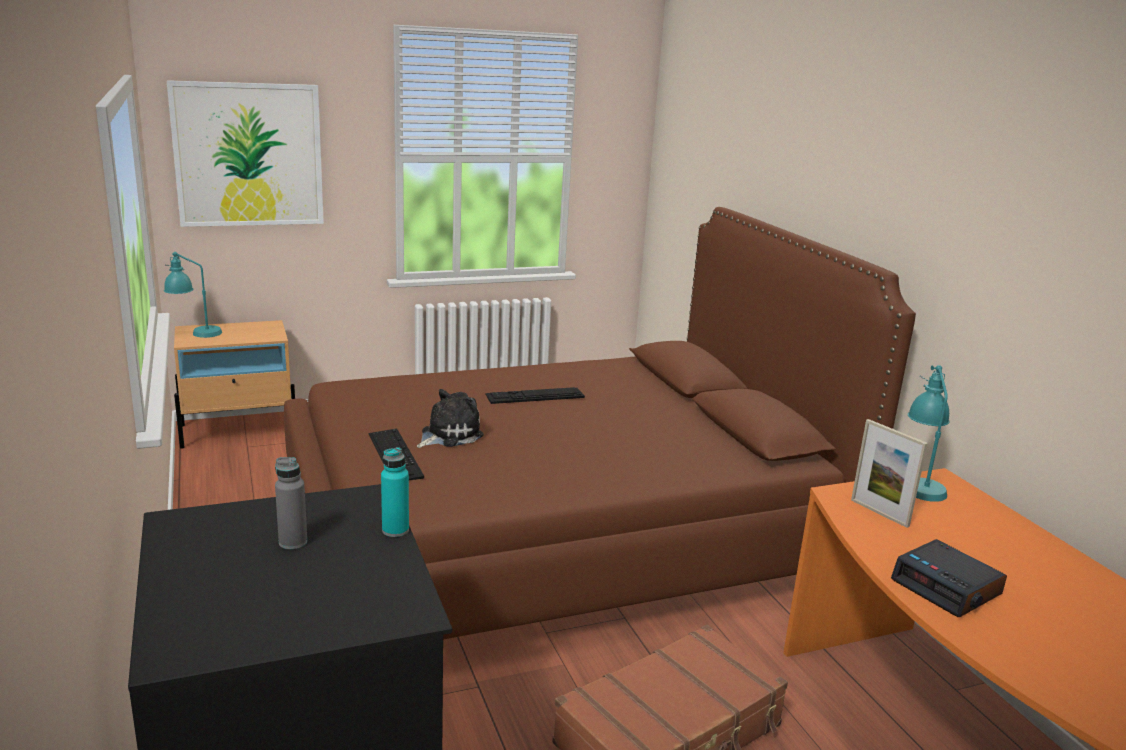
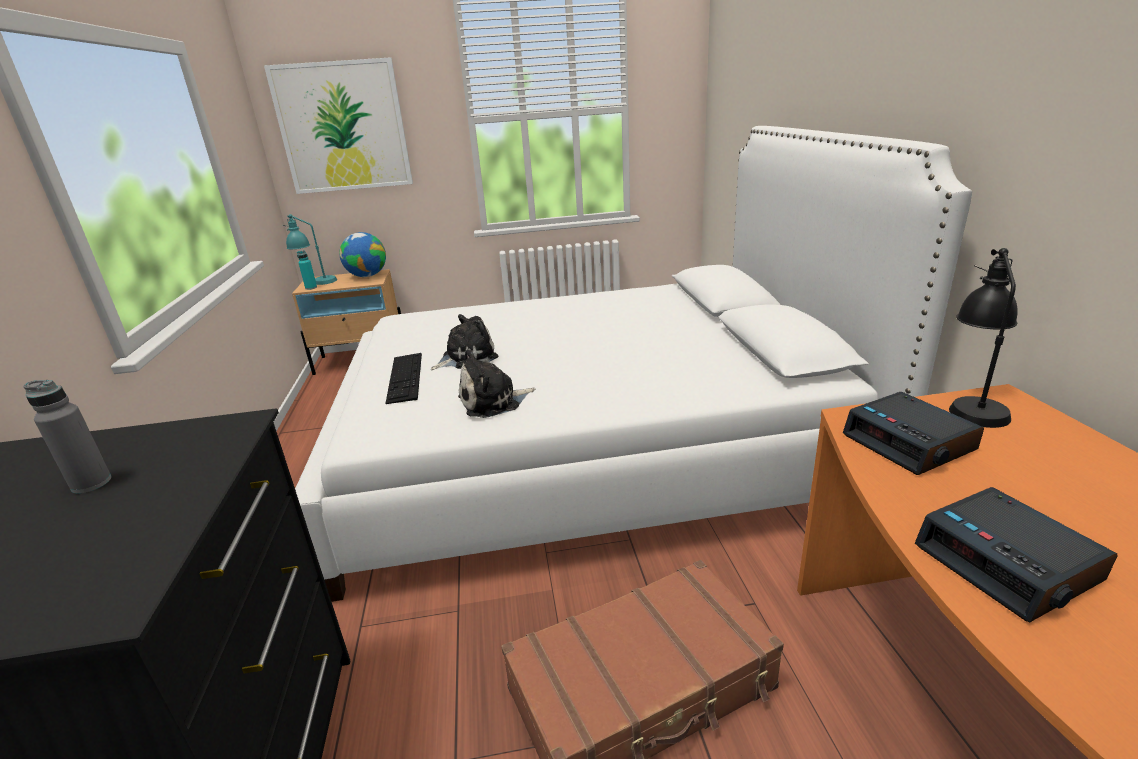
camera: 15 degrees right, 5 degrees up
brown bed [284,207,916,639] -> white bed [295,126,972,602]
turquoise bottle [381,447,409,537] -> turquoise bottle moved to [297,250,317,290]
keyboard [485,387,585,404] -> none
picture frame [851,419,928,528] -> alarm clock [843,392,984,475]
turquoise table lamp [908,365,950,502] -> black table lamp [949,248,1018,428]
none -> globe [339,232,386,277]
none -> plush toy [458,349,535,418]

